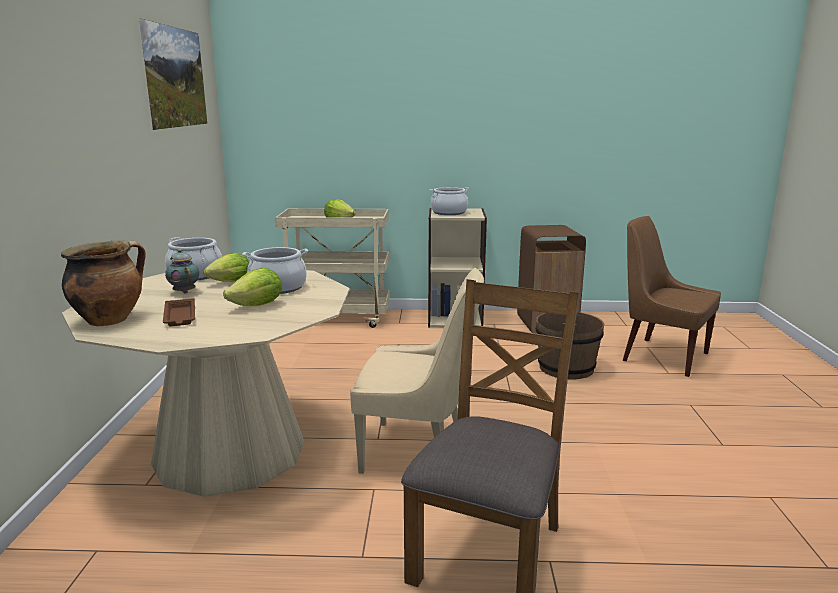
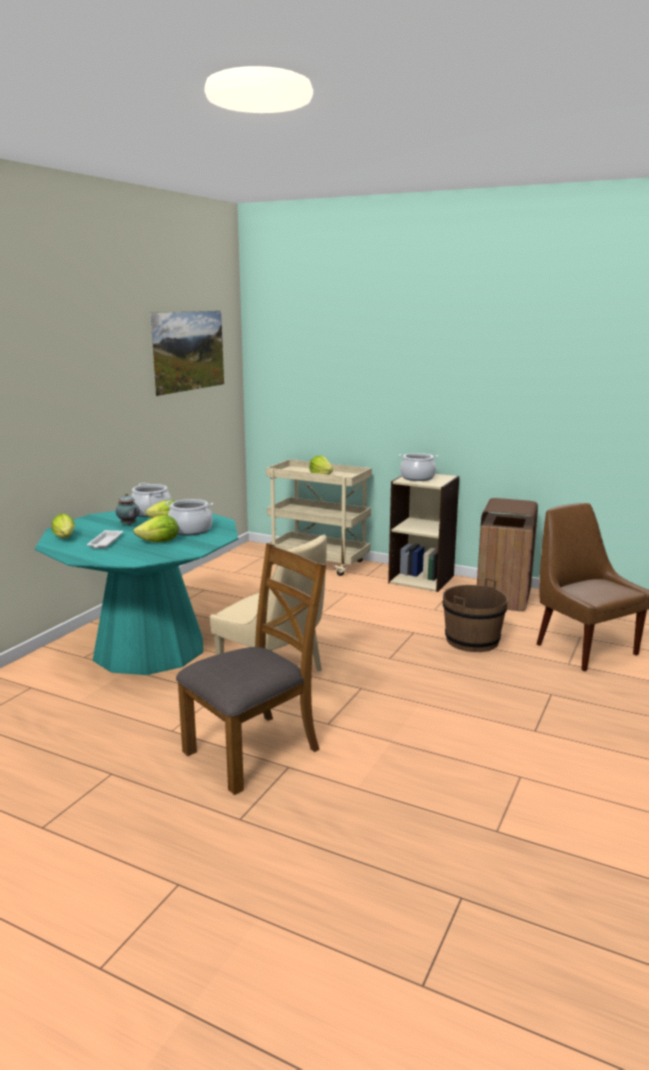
camera: 25 degrees right, 0 degrees up
cooking pot [61,241,146,326] -> lettuce [52,514,75,538]
beige dining table [62,270,350,497] -> turquoise dining table [35,511,238,675]
brown tray [163,298,195,327] -> white tray [87,530,123,549]
teapot [165,249,199,294] -> teapot turned 150 degrees clockwise [116,493,140,525]

